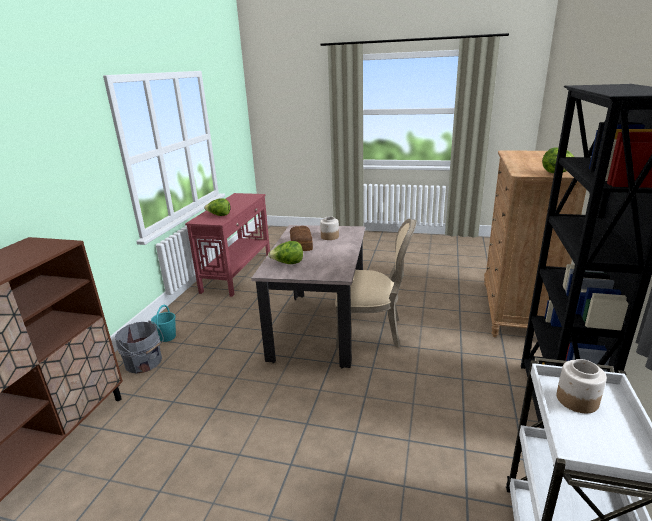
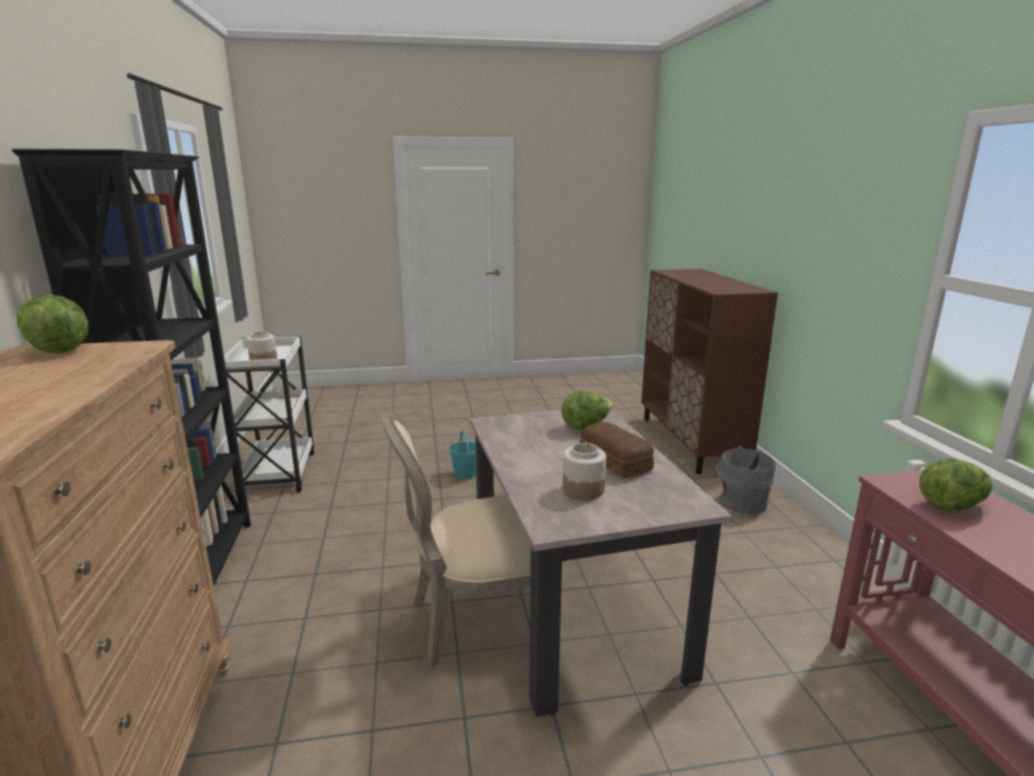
camera: 155 degrees right, 5 degrees down
turquoise bucket [151,305,176,342] -> turquoise bucket moved to [449,430,476,479]

